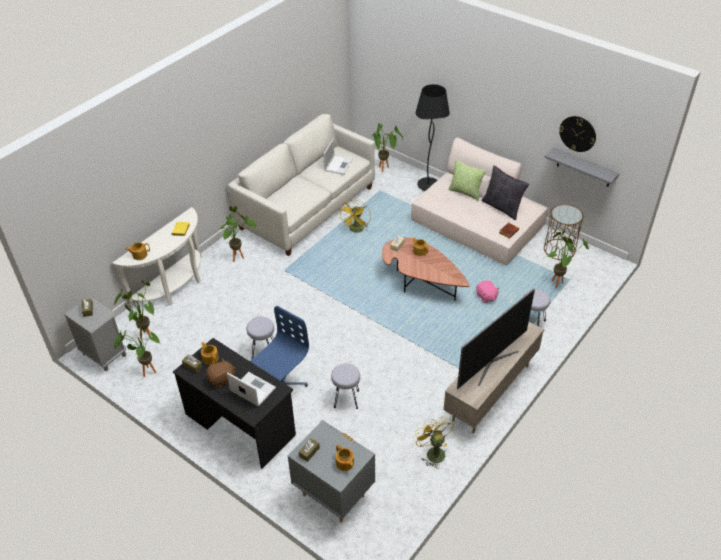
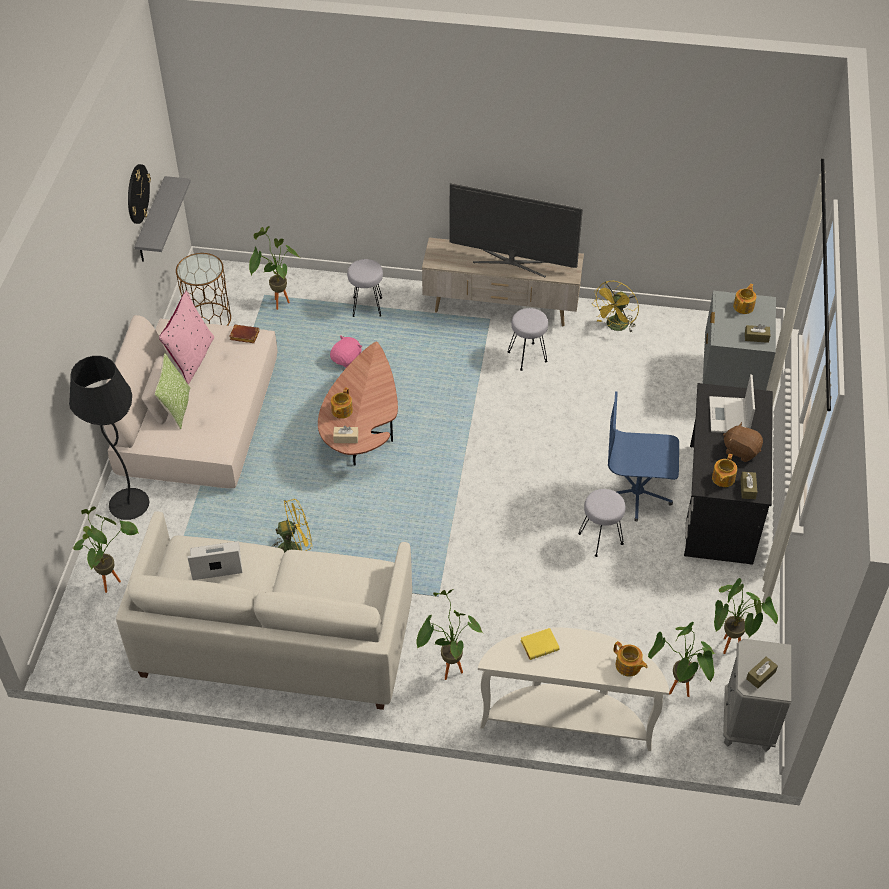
camera: 120 degrees left, 5 degrees up
grey stool [331,363,360,409] -> grey stool moved to [508,308,548,371]
black pillow [481,166,529,220] -> pink pillow [159,290,214,384]

